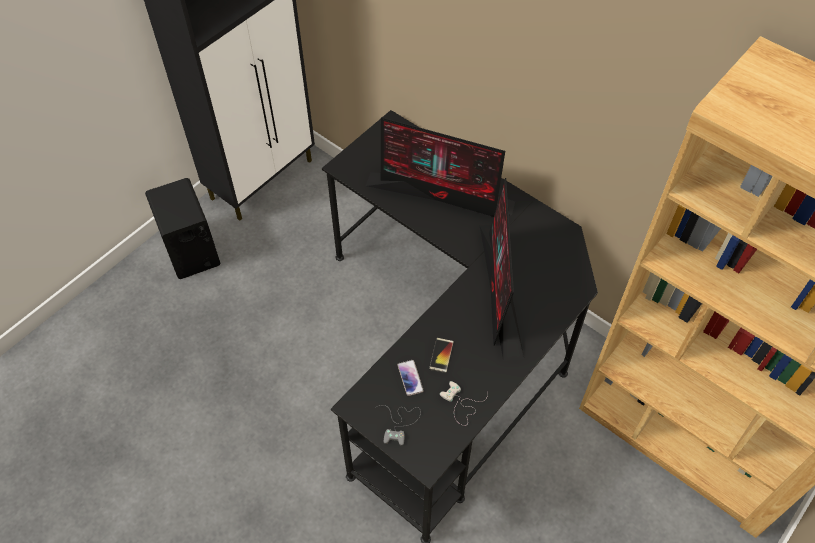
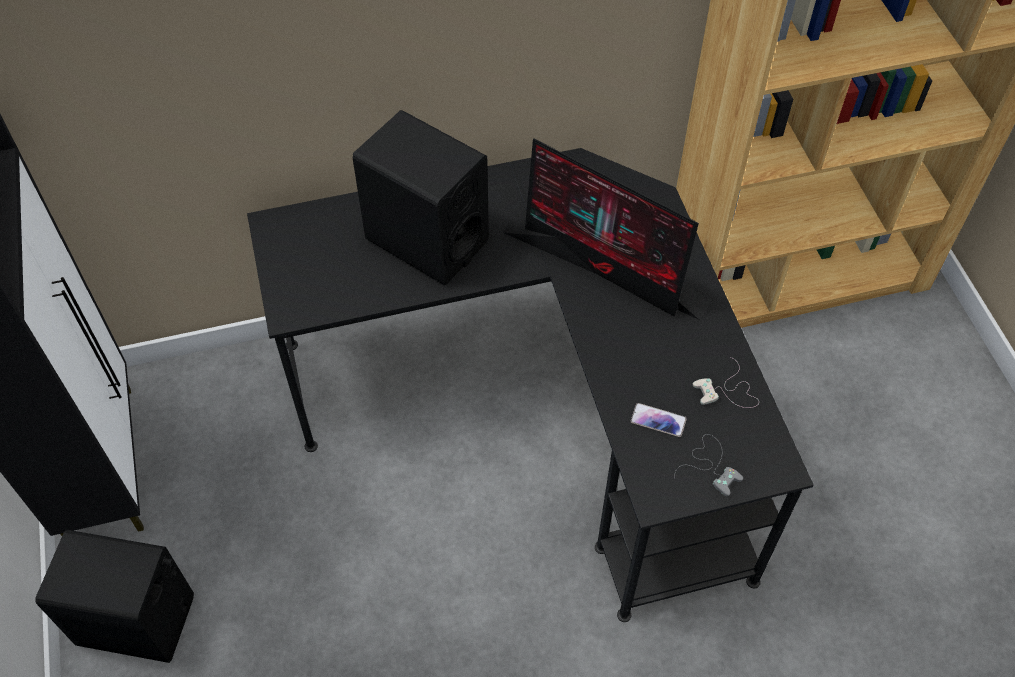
camera: 55 degrees left, 0 degrees up
monitor [366,117,515,217] -> black speaker [353,110,489,285]
phone [429,338,454,373] -> none

